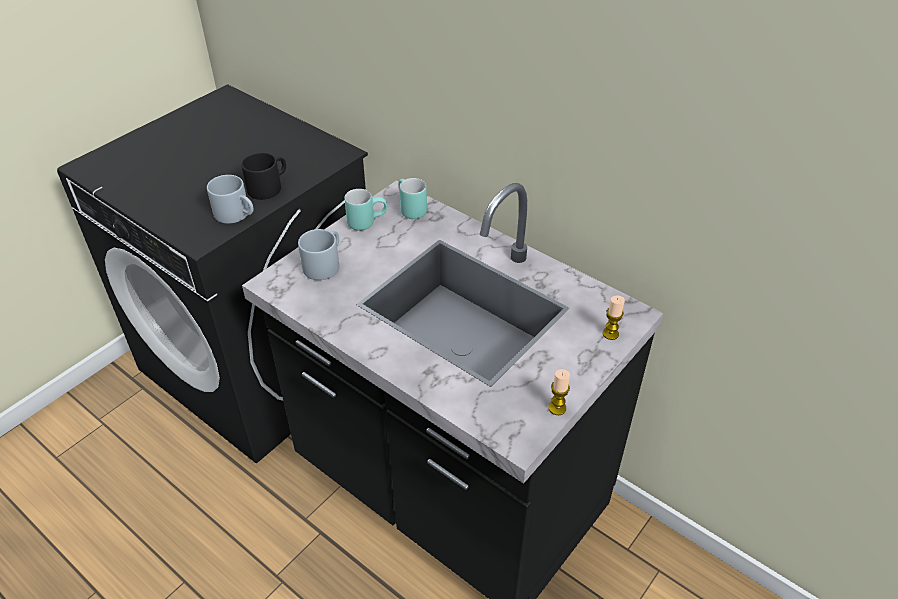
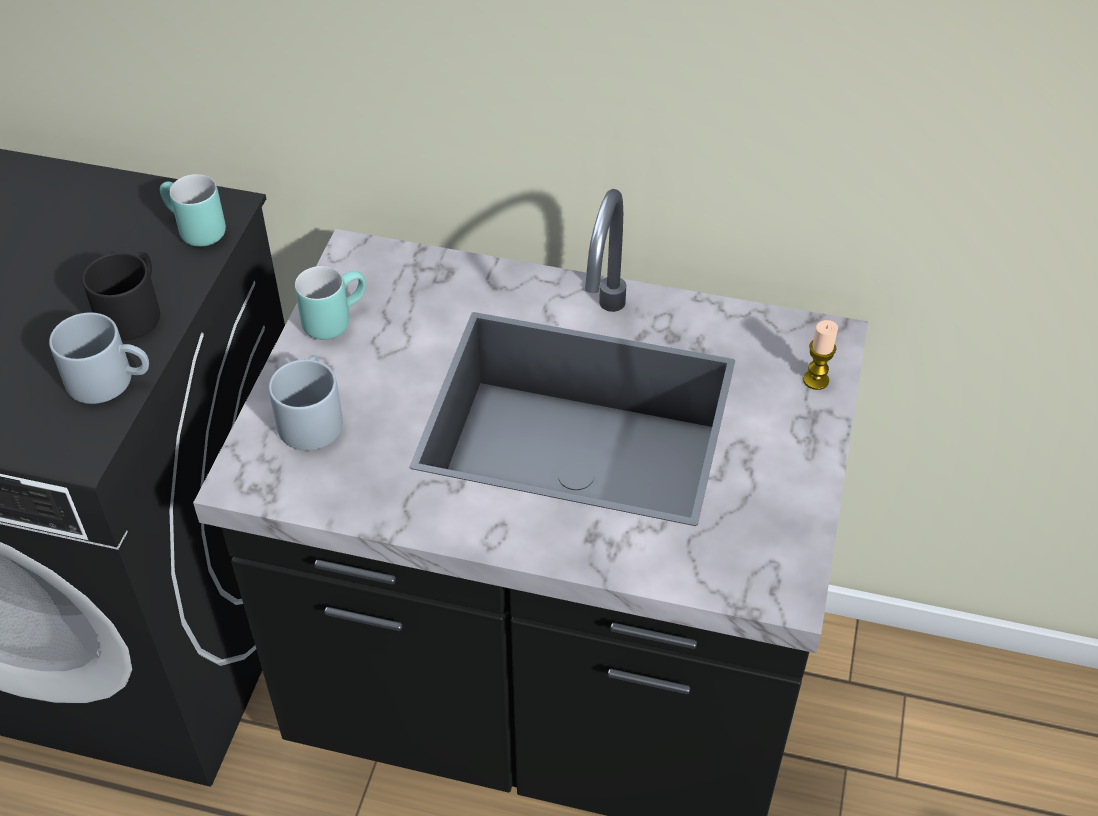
camera: 25 degrees left, 5 degrees up
turquoise mug [399,178,427,219] -> turquoise mug moved to [160,174,226,247]
candle [549,369,570,415] -> none

